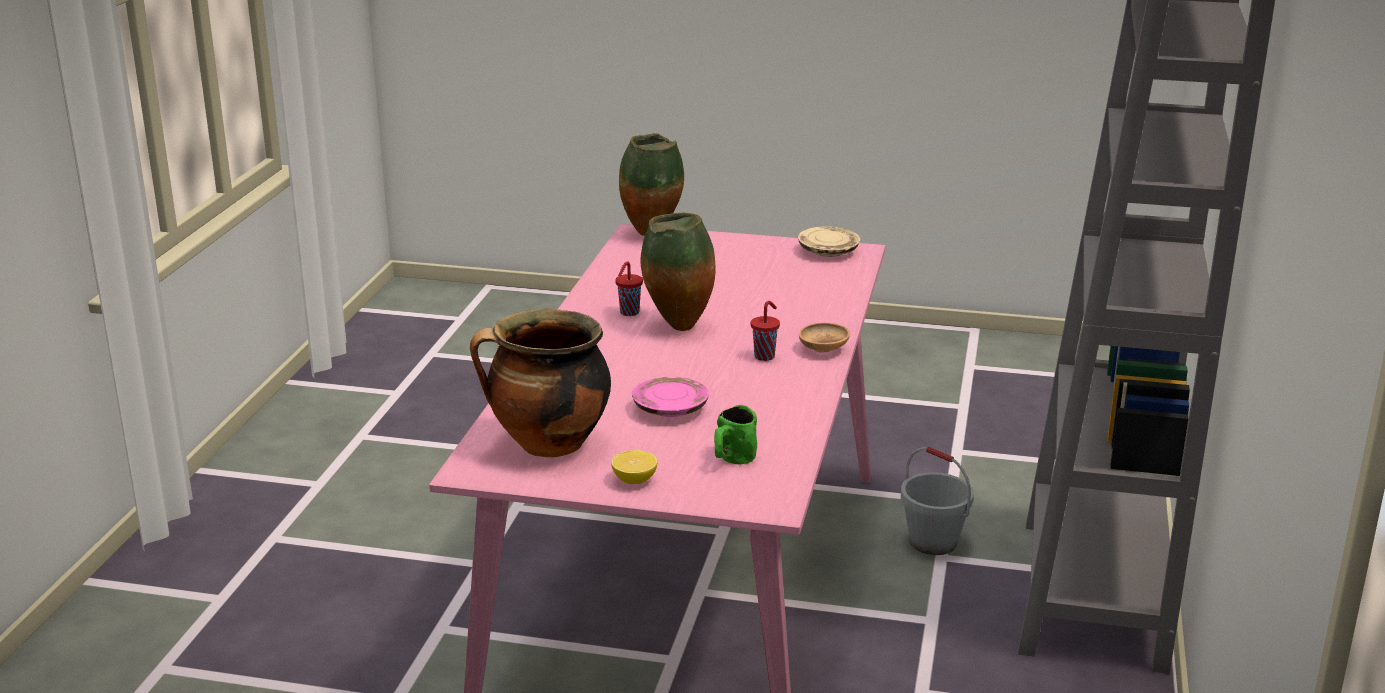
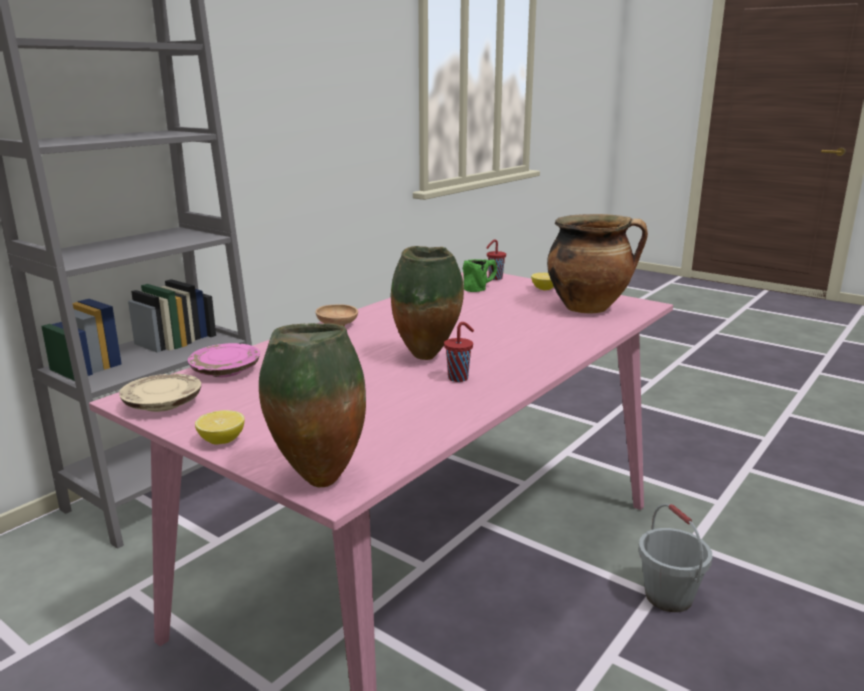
camera: 155 degrees left, 5 degrees down
pink plate [632,377,709,417] -> pink plate moved to [188,343,260,377]
red cup [751,301,780,361] -> red cup moved to [486,239,506,280]
grey bucket [901,447,974,555] -> grey bucket moved to [638,504,712,612]
none -> lemon [195,410,245,445]

